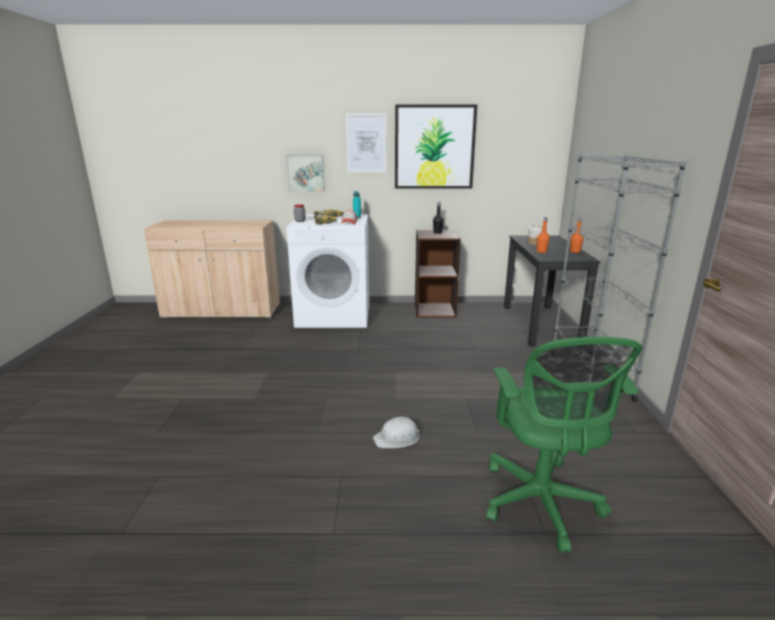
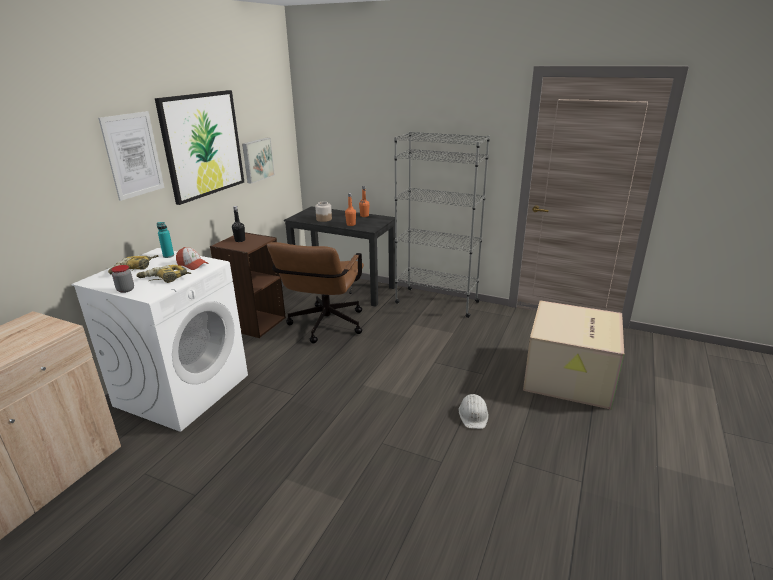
camera: 65 degrees left, 5 degrees up
picture [286,155,325,192] -> picture moved to [242,138,275,184]
green office chair [486,337,643,553] -> cardboard box [523,301,624,410]
none -> brown office chair [267,242,364,343]

